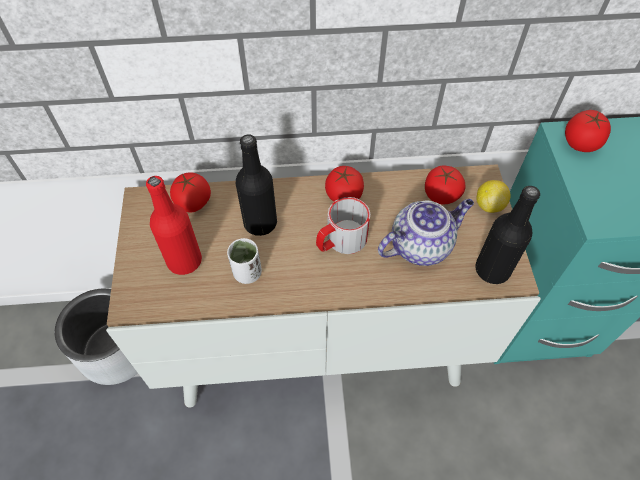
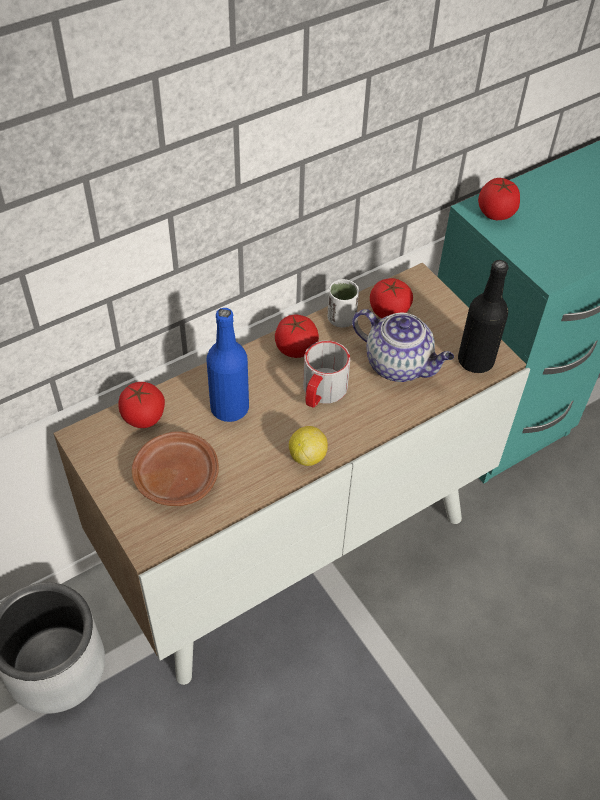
camera: 30 degrees left, 5 degrees down
red bottle [146,176,202,275] -> brown plate [132,431,219,506]
white cup [227,238,262,284] -> white cup moved to [328,279,359,328]
black bottle [236,134,277,236] -> blue bottle [206,308,249,422]
teapot [378,199,474,266] -> teapot turned 90 degrees clockwise [352,309,454,382]
lemon [476,180,511,213] -> lemon moved to [289,426,328,466]

